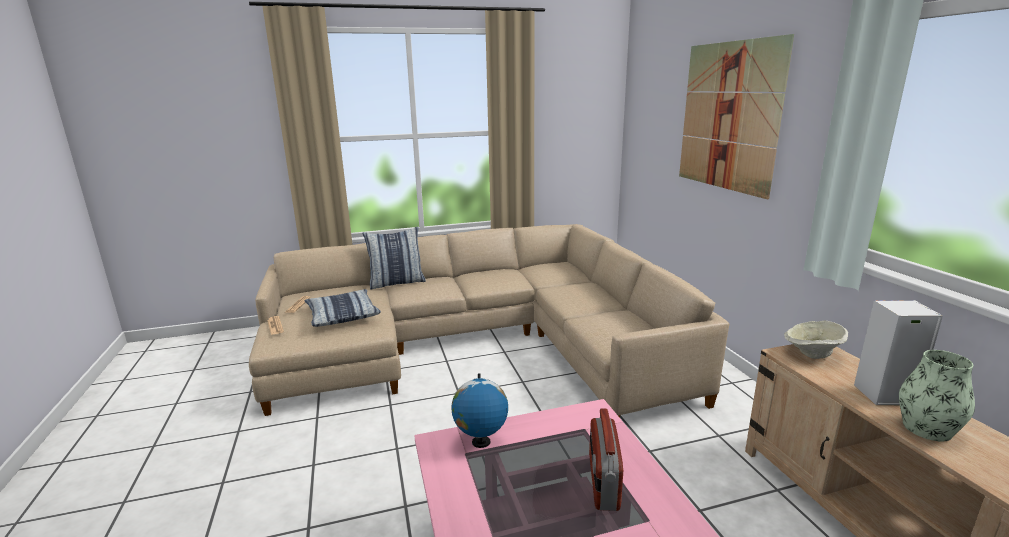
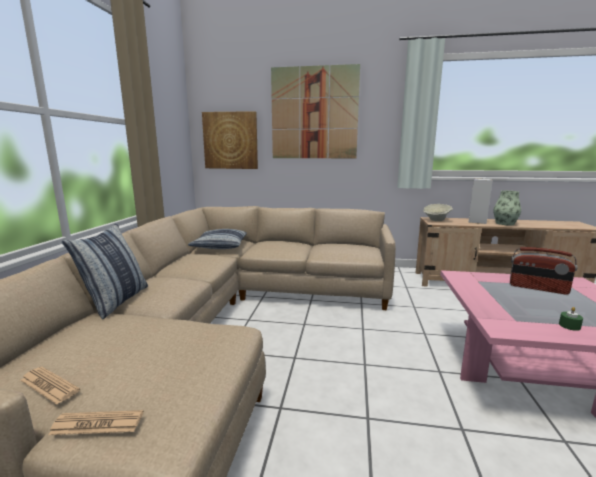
camera: 65 degrees left, 5 degrees down
pillow [305,289,381,327] -> pillow moved to [188,229,247,249]
globe [451,373,508,448] -> none
none -> picture [202,111,258,169]
none -> green candle [559,307,583,331]

